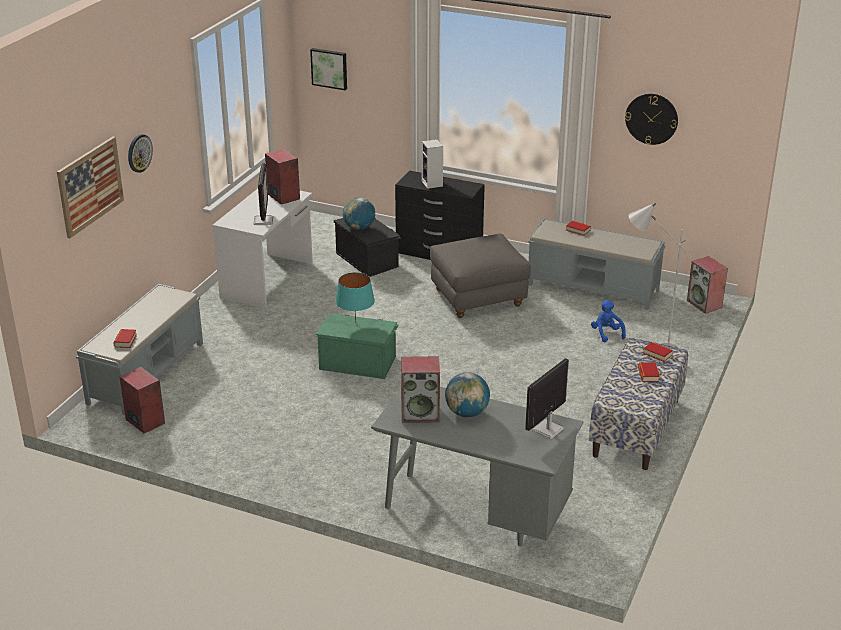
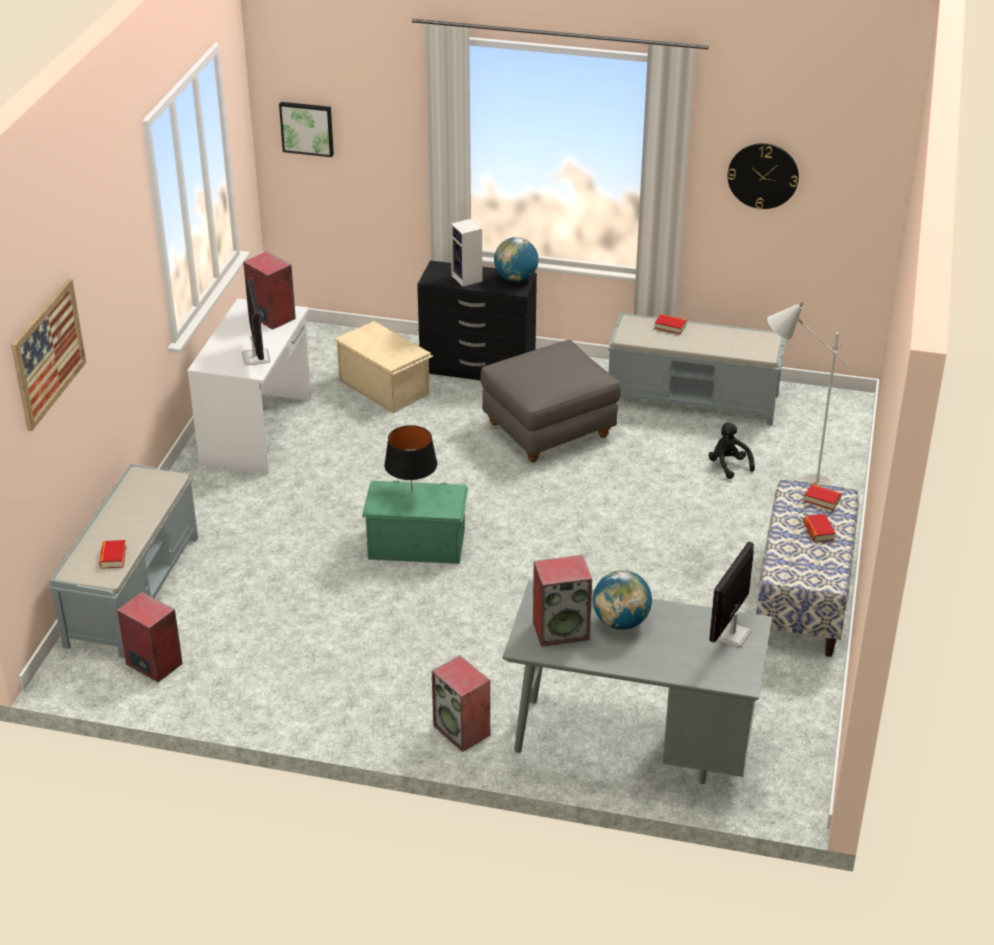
camera: 10 degrees left, 5 degrees up
wall clock [128,134,153,173] -> none
black storage box [333,218,402,277] -> beige storage box [334,321,433,413]
turquoise table lamp [335,272,375,323] -> black table lamp [384,425,438,492]
globe [343,197,375,230] -> globe moved to [494,237,539,282]
blue plush toy [591,300,626,343] -> black plush toy [708,422,755,479]
speaker [687,256,728,314] -> speaker moved to [432,656,490,752]

